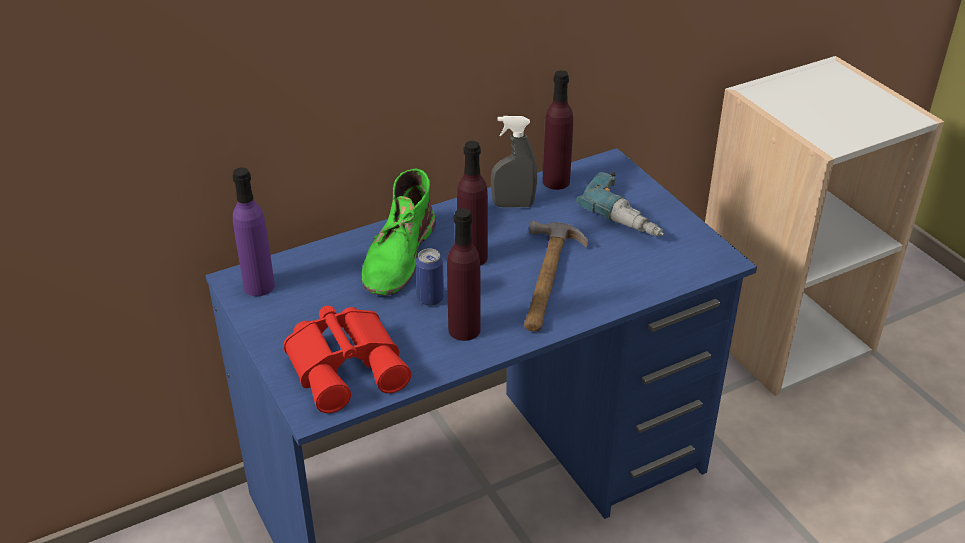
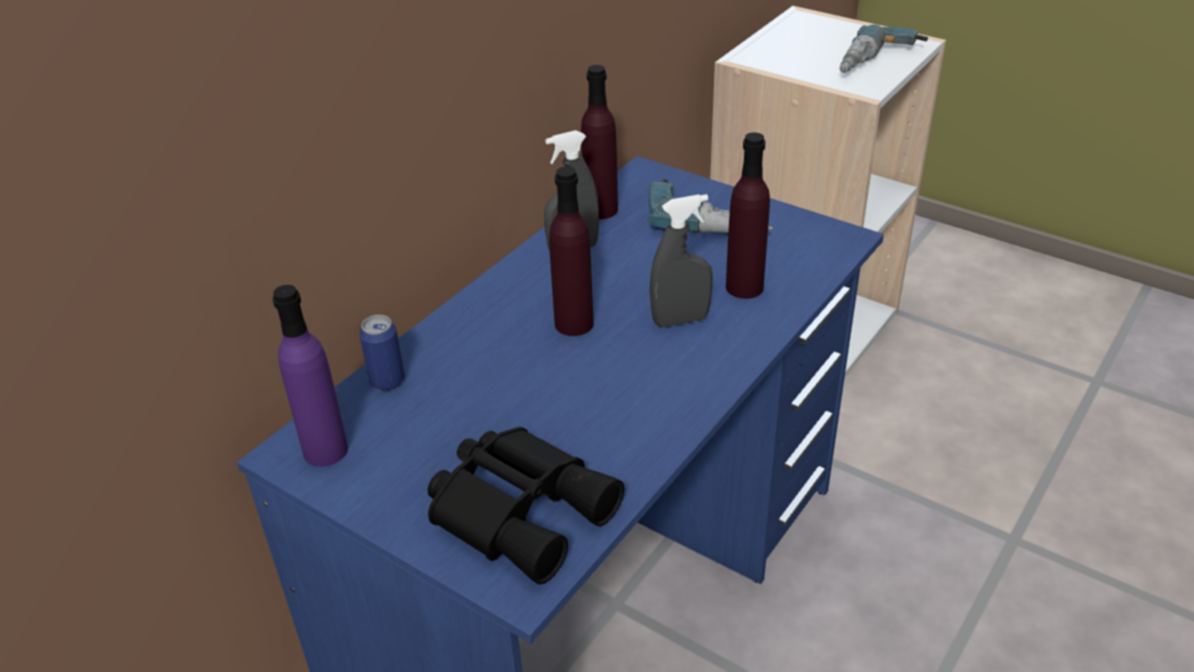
camera: 25 degrees left, 0 degrees up
red binoculars [283,305,411,413] -> black binoculars [428,427,624,584]
green boot [362,168,436,296] -> none
can [416,248,444,306] -> can moved to [359,315,405,391]
purple bottle [447,208,481,341] -> purple bottle moved to [726,132,770,299]
hammer [524,221,588,331] -> grey spray bottle [650,194,713,327]
none -> power drill [840,25,928,73]

